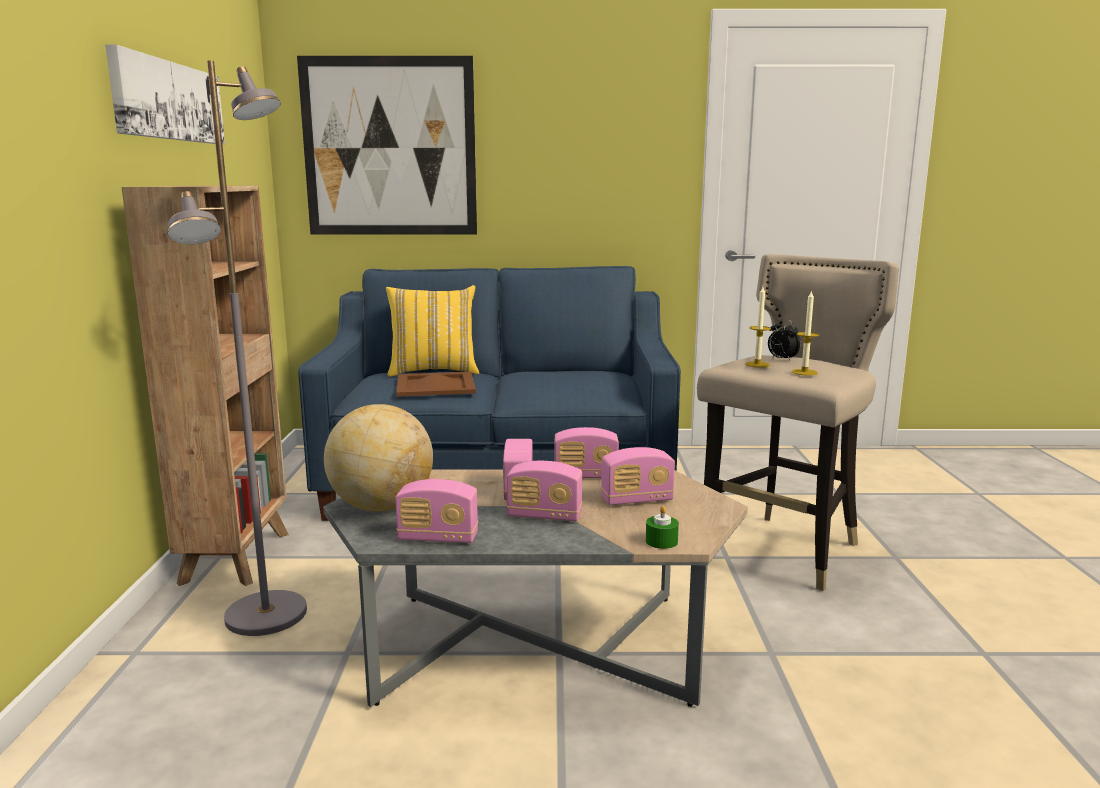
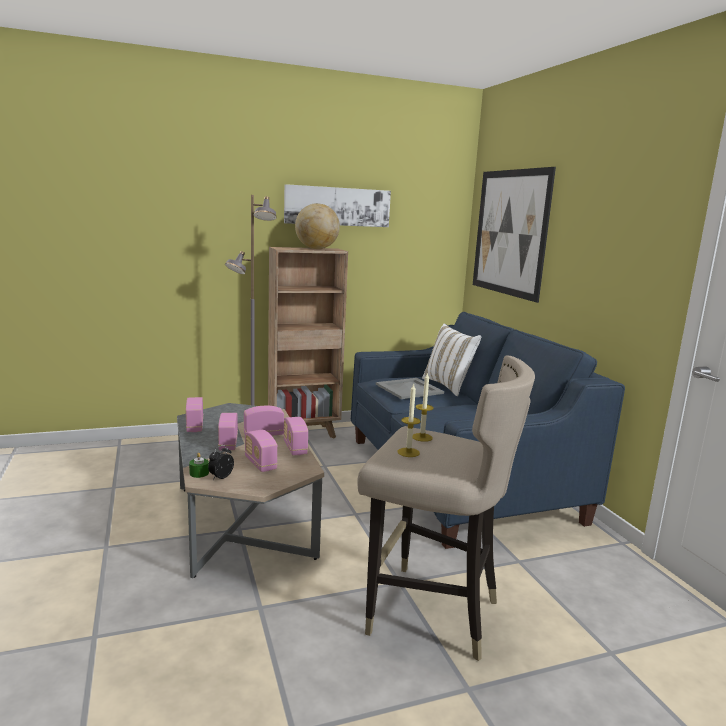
camera: 70 degrees right, 0 degrees up
globe [324,404,433,512] -> globe moved to [295,203,340,249]
yellow pillow [386,285,479,377] -> white pillow [422,324,481,396]
brown tray [396,372,476,397] -> grey tray [376,378,444,399]
alarm clock [768,318,801,362] -> alarm clock moved to [208,445,234,480]

